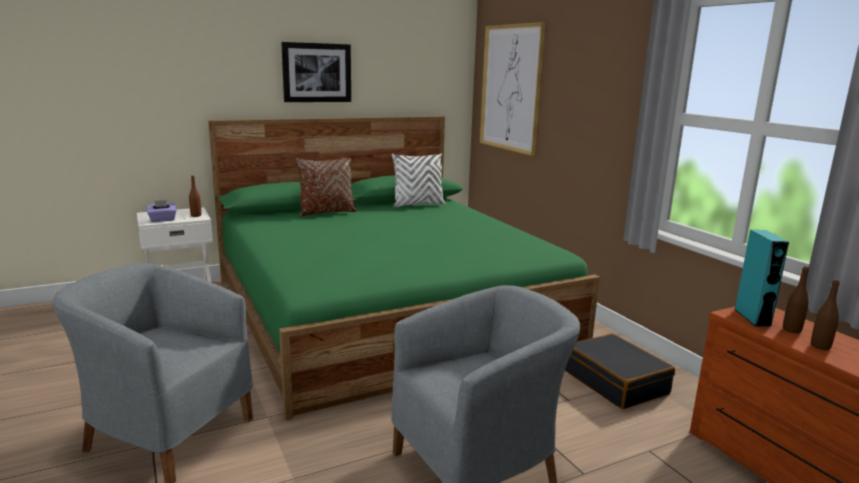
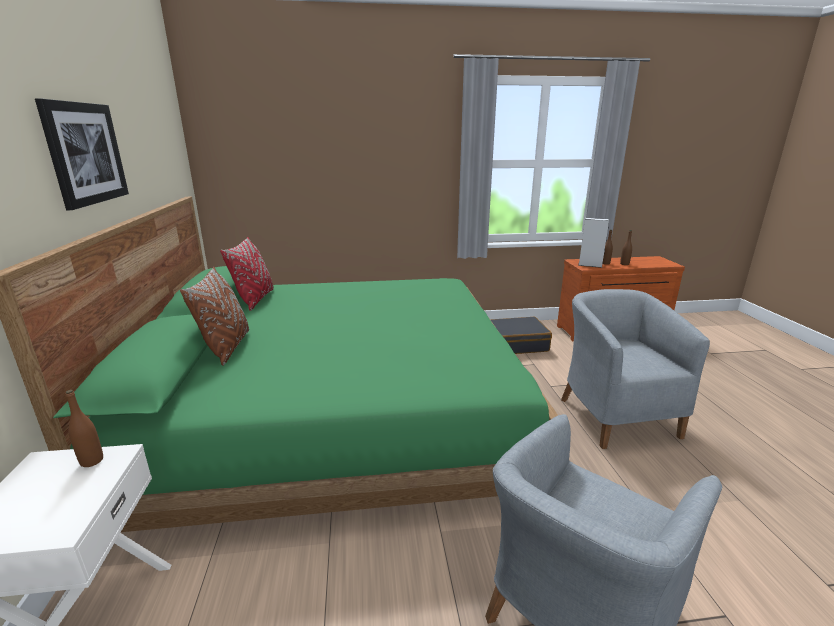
camera: 70 degrees left, 5 degrees up
purple tissue box [147,200,176,222] -> none
white pillow [392,153,446,207] -> red pillow [220,237,274,311]
picture [480,22,545,156] -> none
turquoise speaker [734,230,789,327] -> grey speaker [578,218,609,268]

